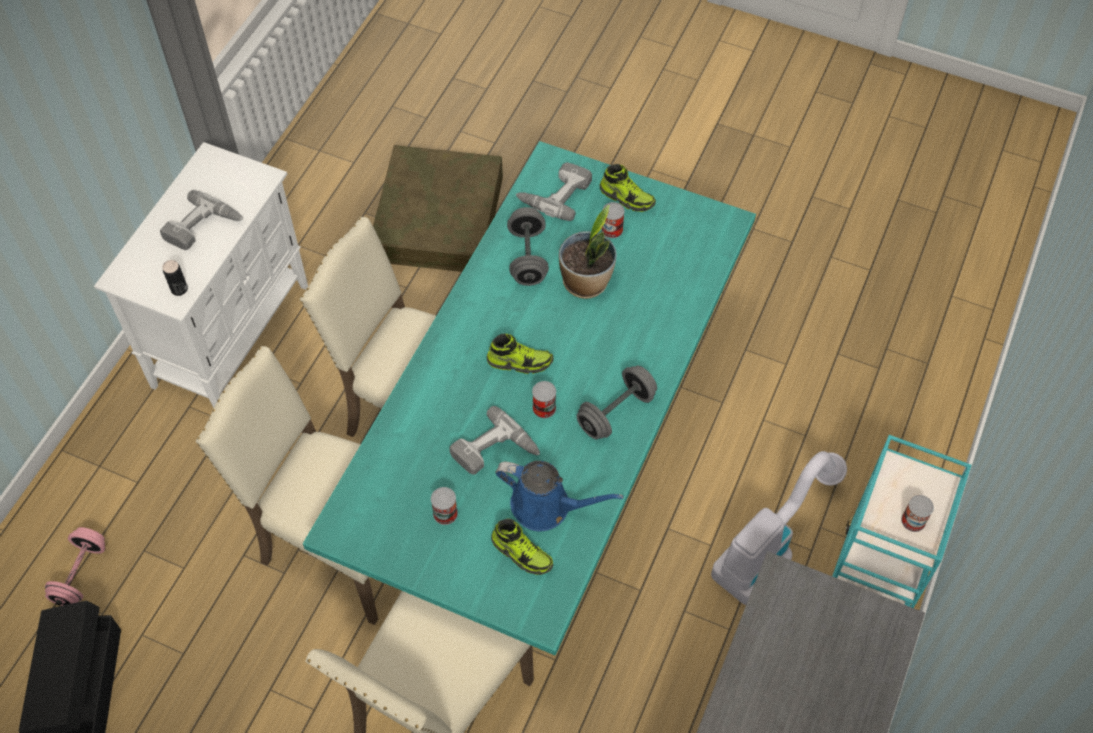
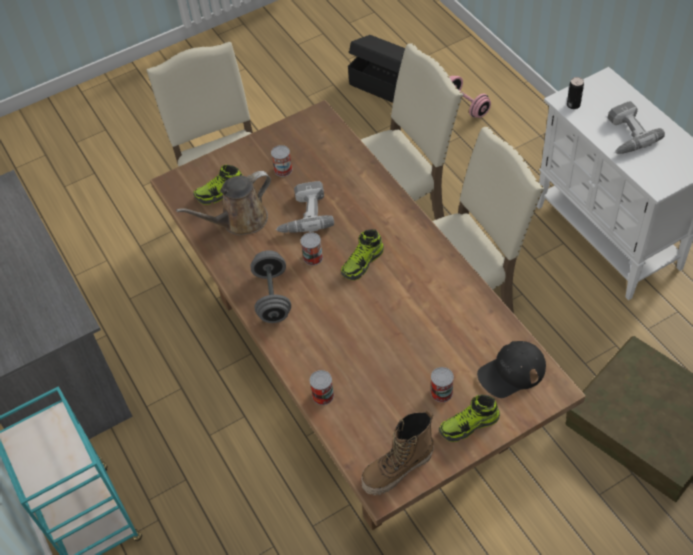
camera: 130 degrees right, 5 degrees down
turquoise dining table [303,141,756,655] -> brown dining table [150,100,586,530]
blue watering can [495,461,624,531] -> brown watering can [176,171,271,235]
grey dumbbell [507,207,549,286] -> none
power drill [516,162,592,221] -> black cap [477,341,546,398]
potted plant [559,204,617,299] -> none
vacuum cleaner [711,451,847,605] -> none
can [901,495,934,532] -> can moved to [310,370,334,405]
none -> boot [361,410,434,495]

